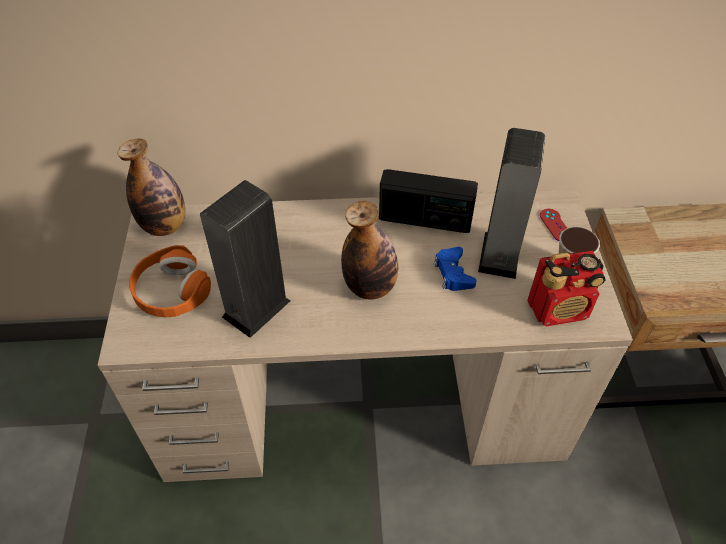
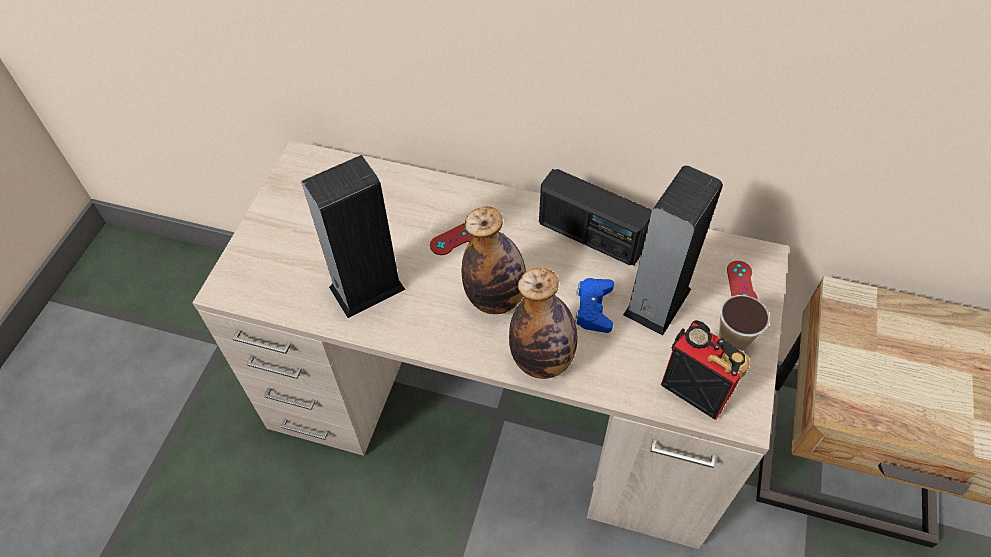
camera: 20 degrees right, 5 degrees up
bottle [117,139,186,236] -> bottle moved to [509,268,578,379]
orange headphones [129,245,211,318] -> none
radio [527,250,605,326] -> radio turned 150 degrees counterclockwise [661,320,750,420]
none -> red game controller [430,223,473,255]

